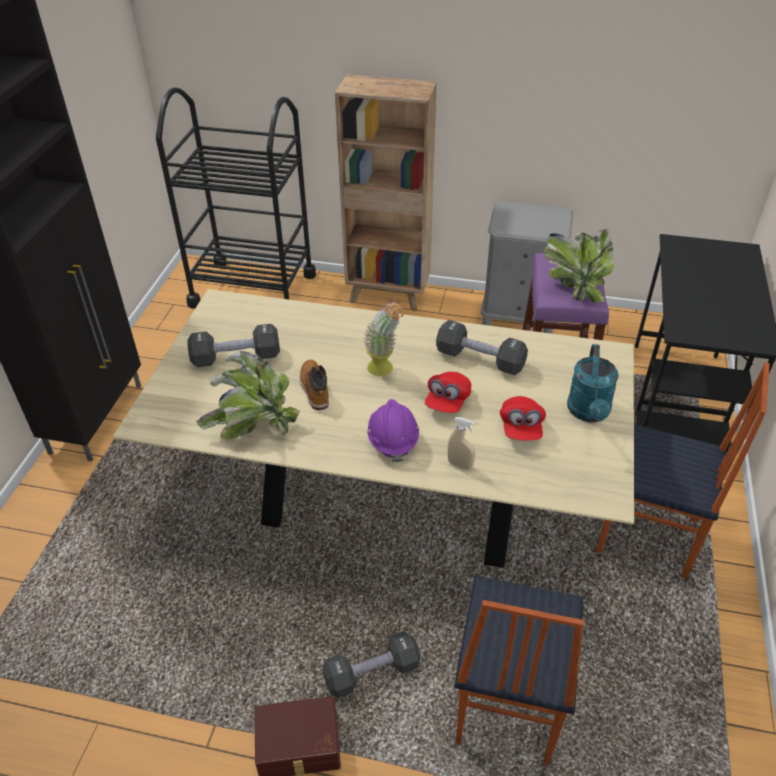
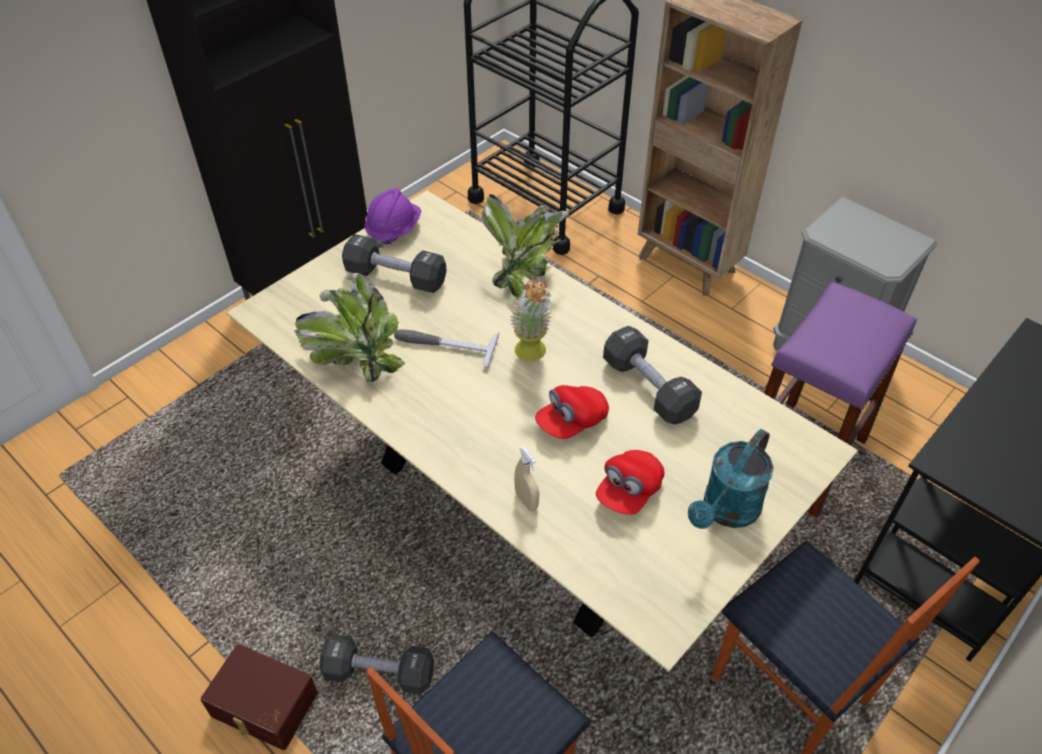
camera: 30 degrees right, 5 degrees up
boot [300,360,329,410] -> hammer [394,330,500,366]
purple hard hat [367,399,419,462] -> purple hard hat moved to [365,188,421,248]
potted plant [544,229,614,303] -> potted plant moved to [482,194,569,299]

